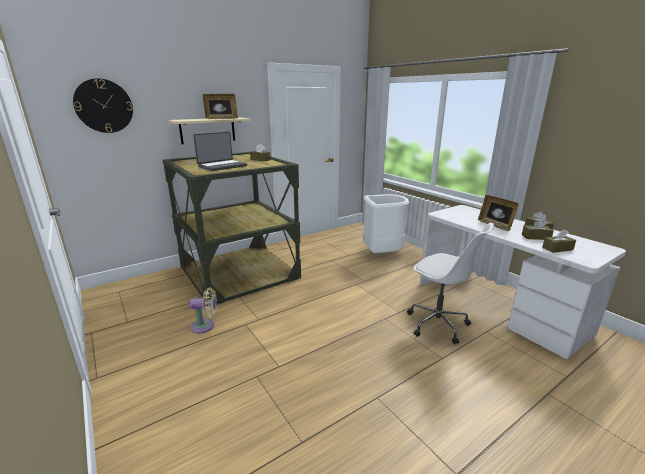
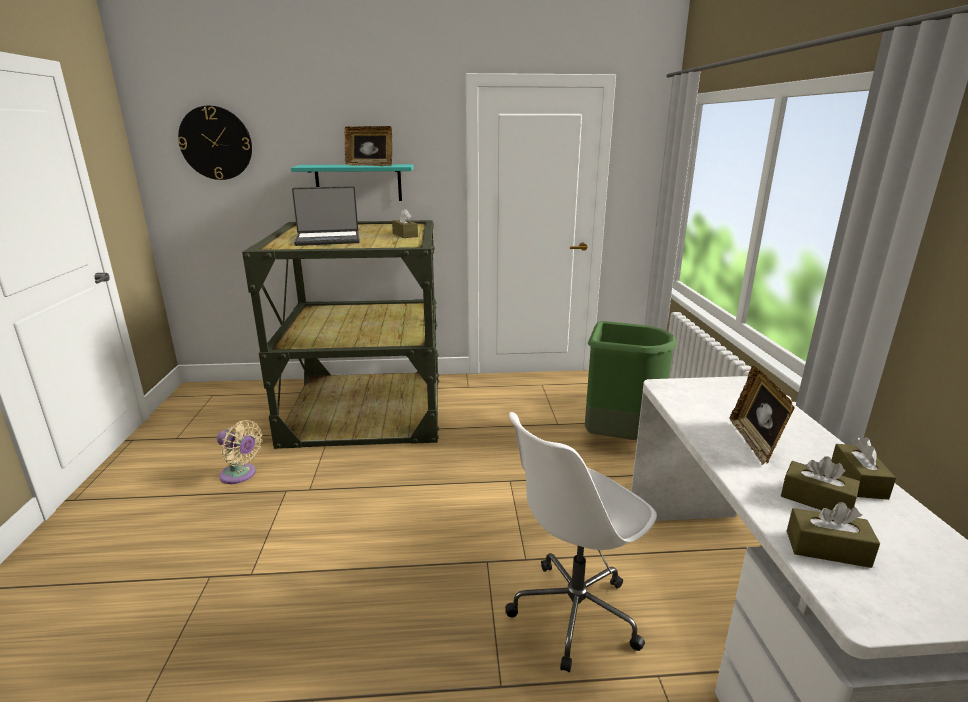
camera: 30 degrees right, 0 degrees up
beige shelf [169,117,251,144] -> turquoise shelf [291,164,414,201]
white trash can [363,194,409,254] -> green trash can [585,321,677,440]
white office chair [407,223,494,344] -> white office chair turned 75 degrees clockwise [505,412,657,672]

